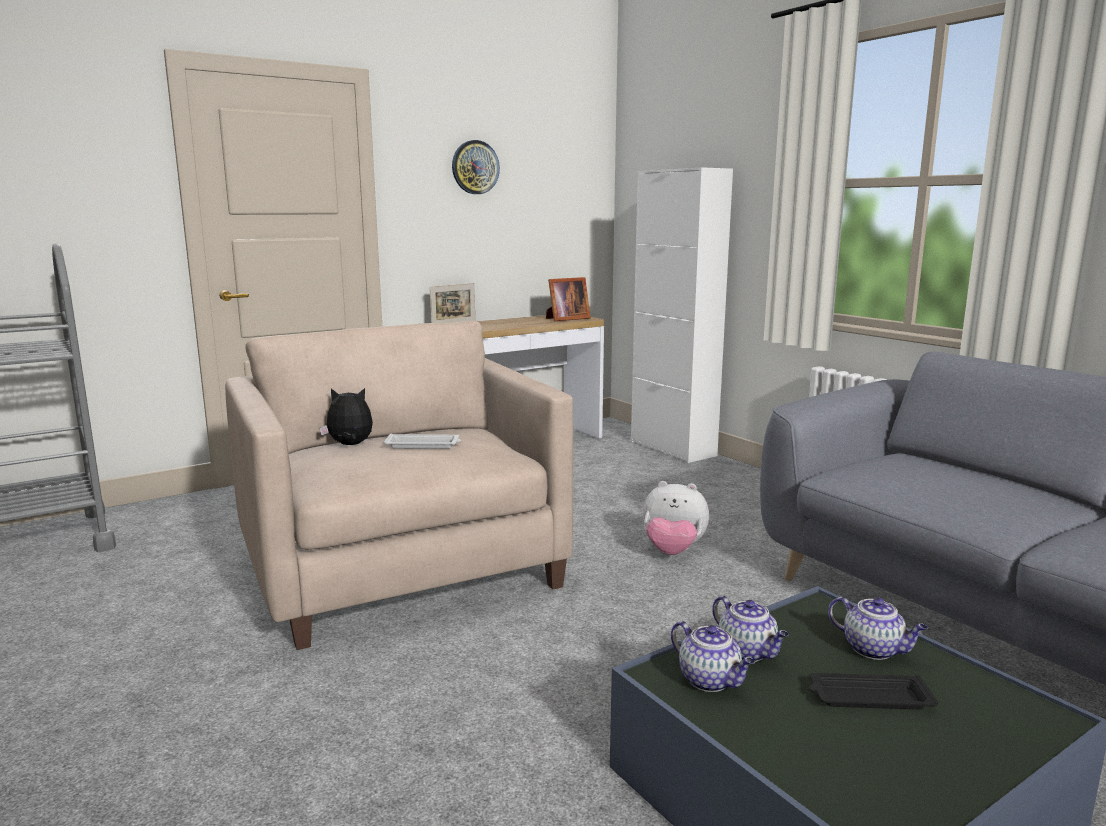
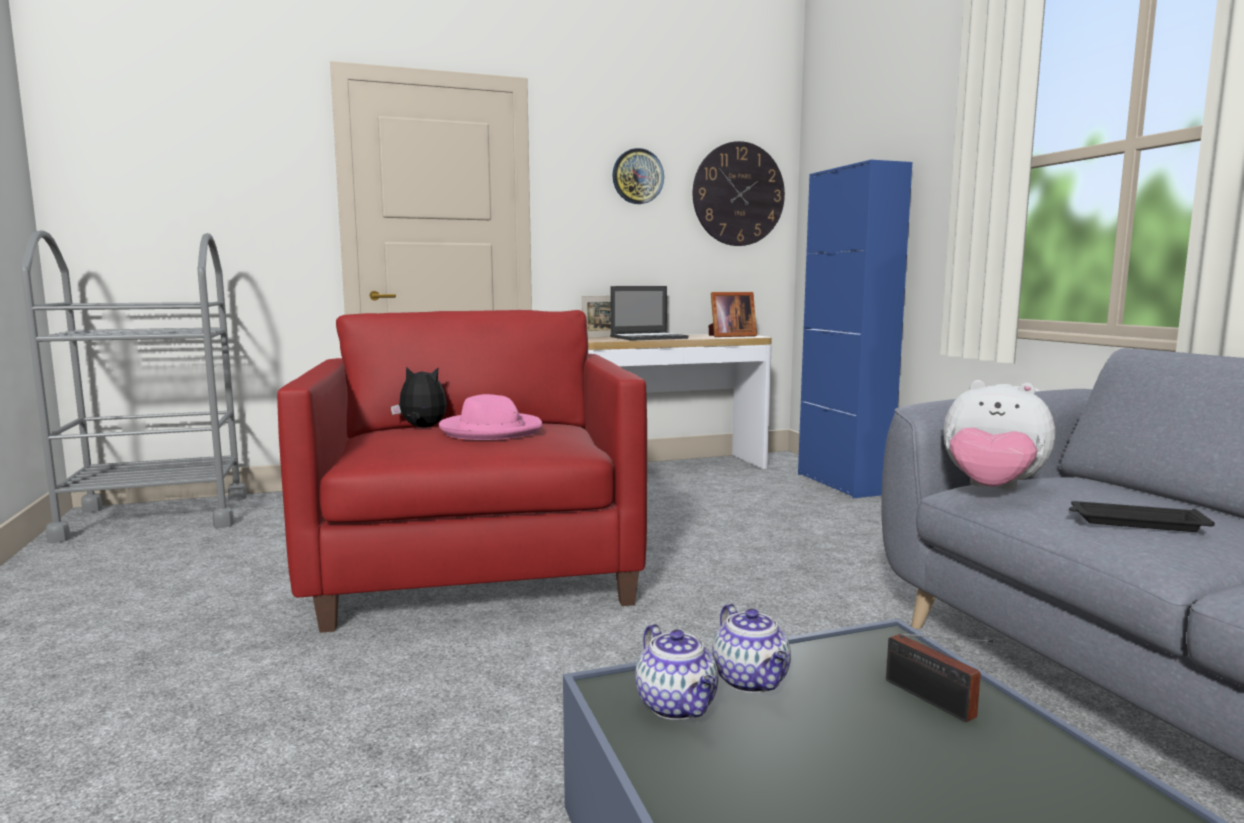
camera: 15 degrees right, 5 degrees down
beige armchair [225,321,573,650] -> red armchair [277,310,647,633]
white tray [384,433,461,449] -> pink hat [439,394,542,440]
white cabinet [631,167,733,463] -> blue cabinet [798,160,912,498]
plush toy [643,481,709,555] -> plush toy moved to [944,380,1055,490]
black tray [809,673,938,709] -> black tray moved to [1069,501,1215,532]
teapot [828,596,928,660] -> radio [886,634,993,722]
none -> laptop [610,286,689,341]
none -> wall clock [693,141,785,246]

